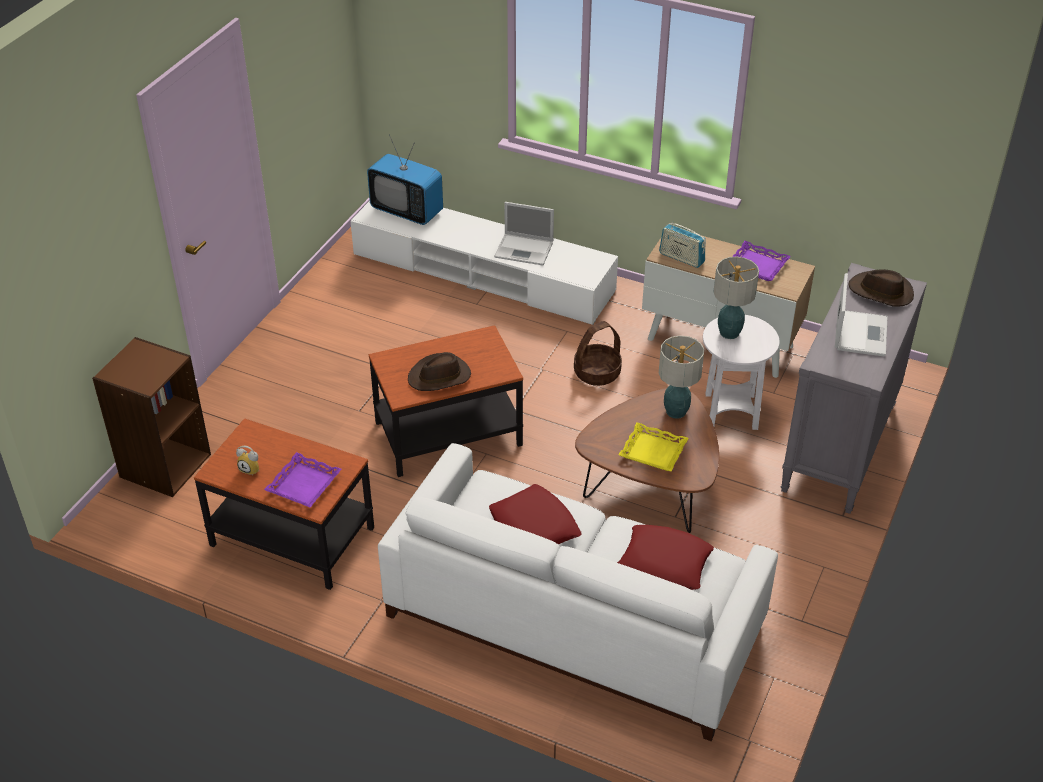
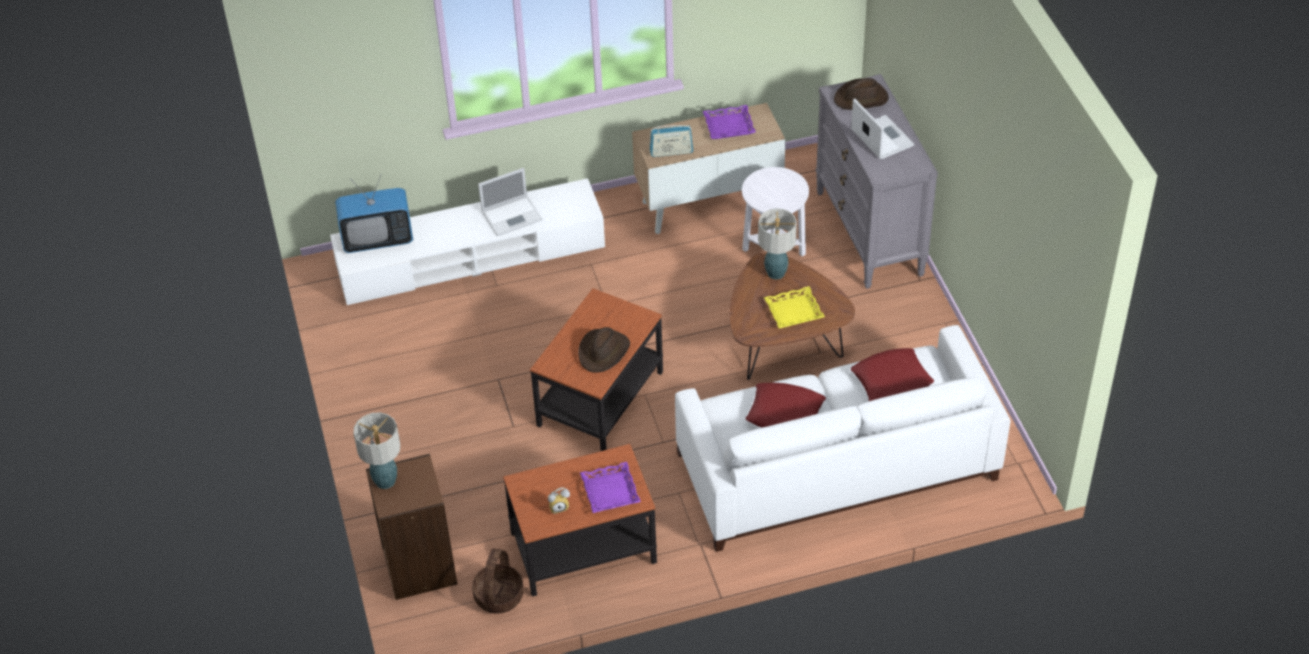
camera: 40 degrees left, 5 degrees up
basket [574,321,622,386] -> basket moved to [472,549,524,613]
table lamp [714,257,759,339] -> table lamp moved to [353,412,400,489]

